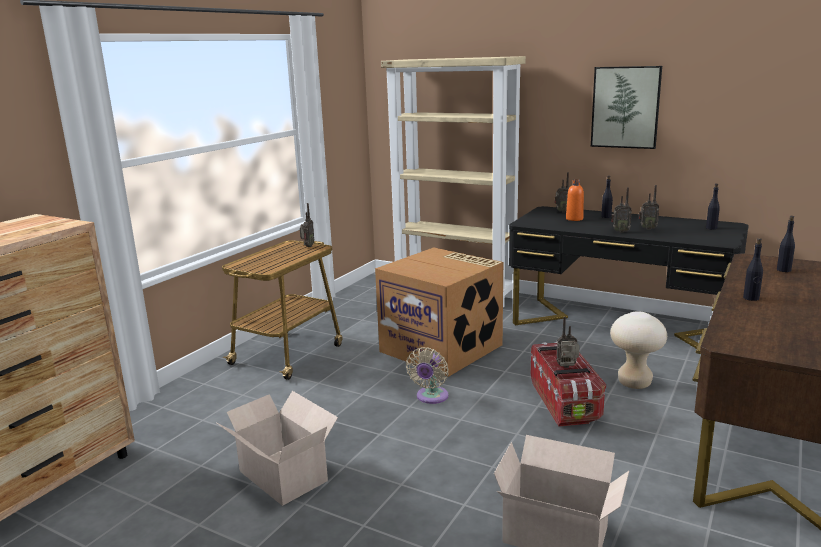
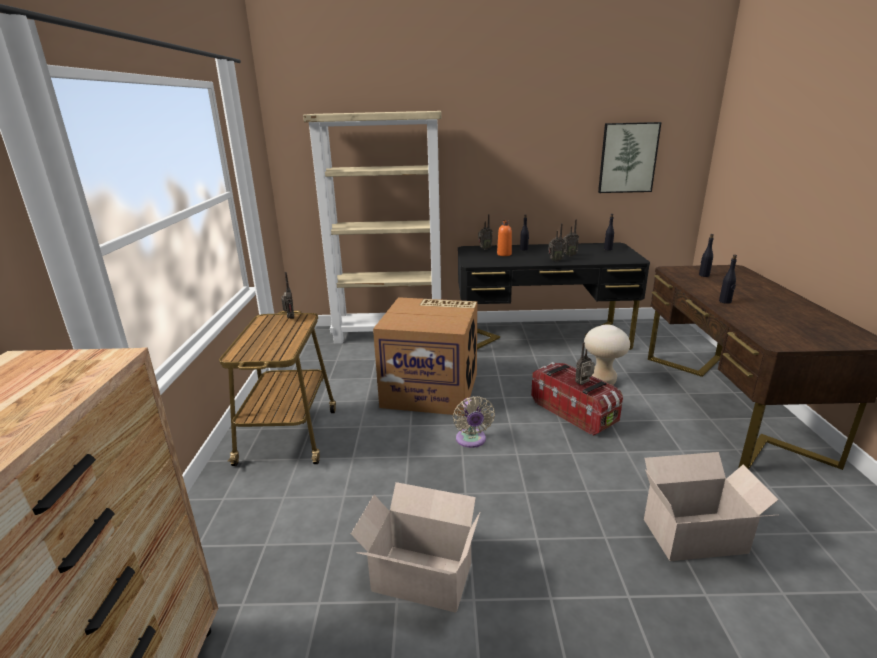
camera: 30 degrees left, 5 degrees up
picture [591,66,662,149] -> picture moved to [598,122,661,193]

